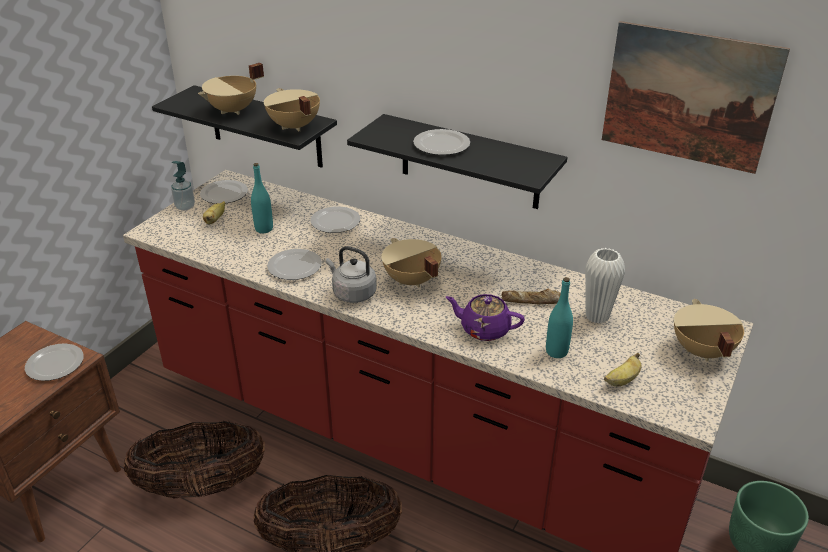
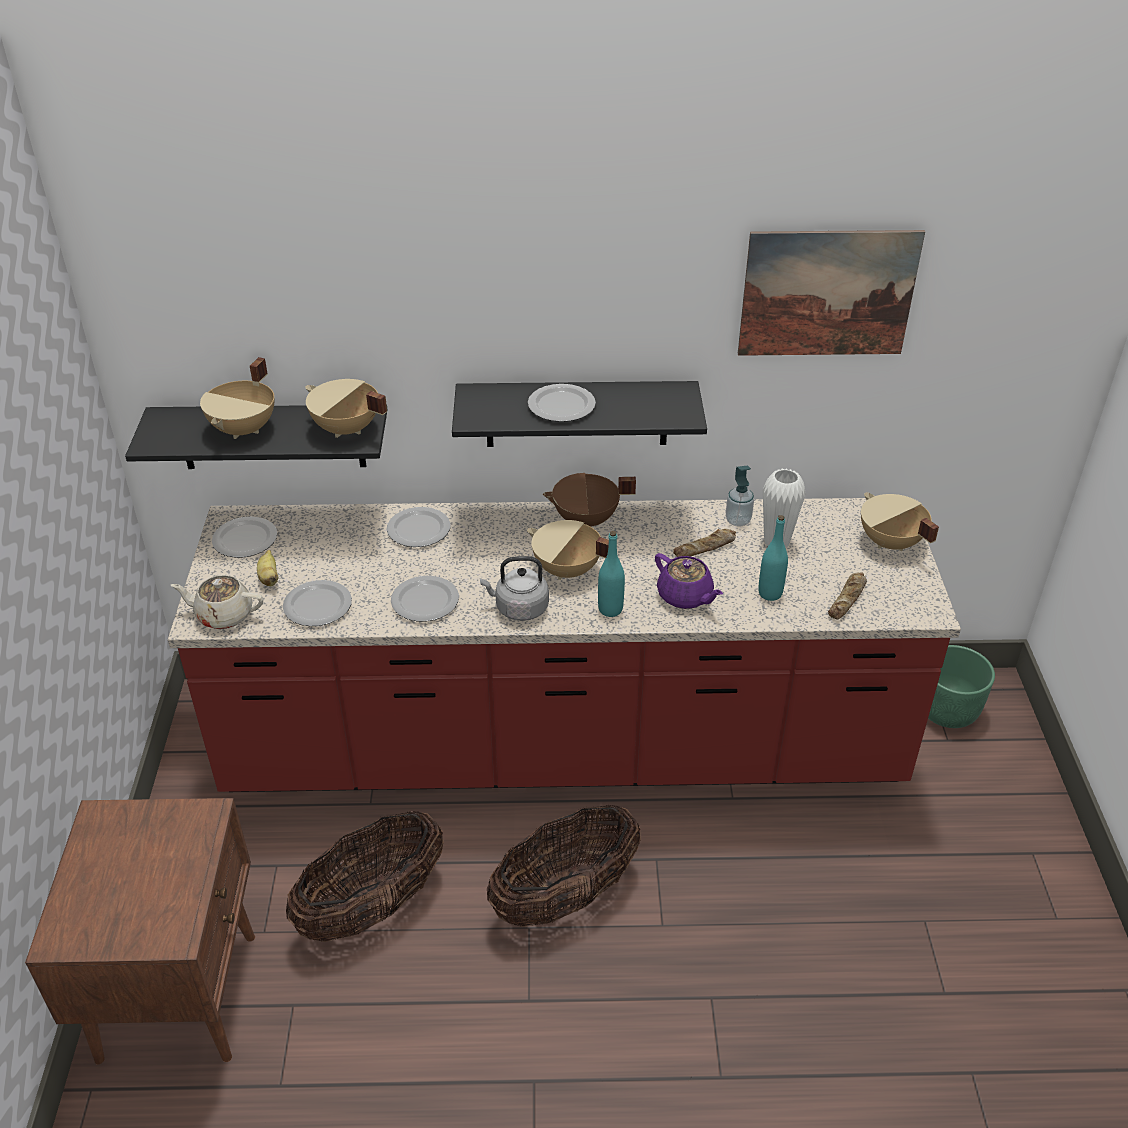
camera: 30 degrees left, 5 degrees up
plate [25,343,84,381] -> plate moved to [283,580,352,626]
soap dispenser [171,161,195,211] -> soap dispenser moved to [726,465,754,526]
turquoise bottle [251,163,273,233] -> turquoise bottle moved to [598,531,625,617]
purple teapot [446,294,525,341] -> purple teapot turned 120 degrees counterclockwise [655,553,723,609]
banana [604,353,642,386] -> bread [828,572,867,619]
none -> beige teapot [171,575,263,629]
none -> brown cooking pot [543,473,636,527]

